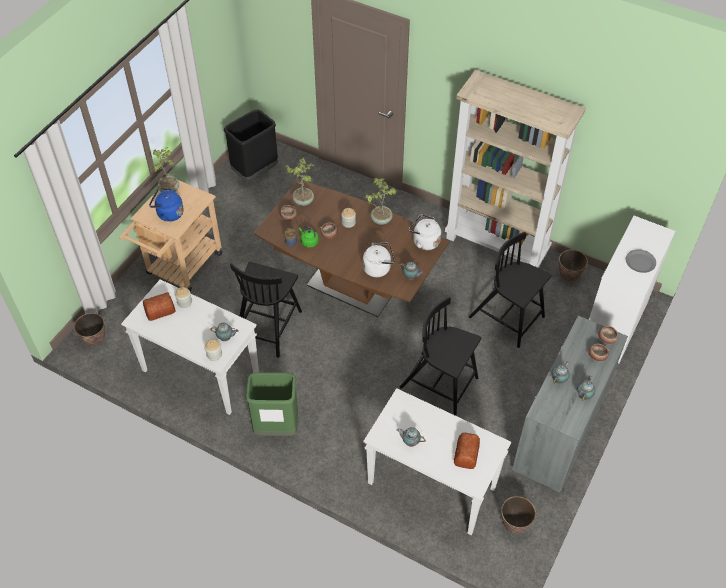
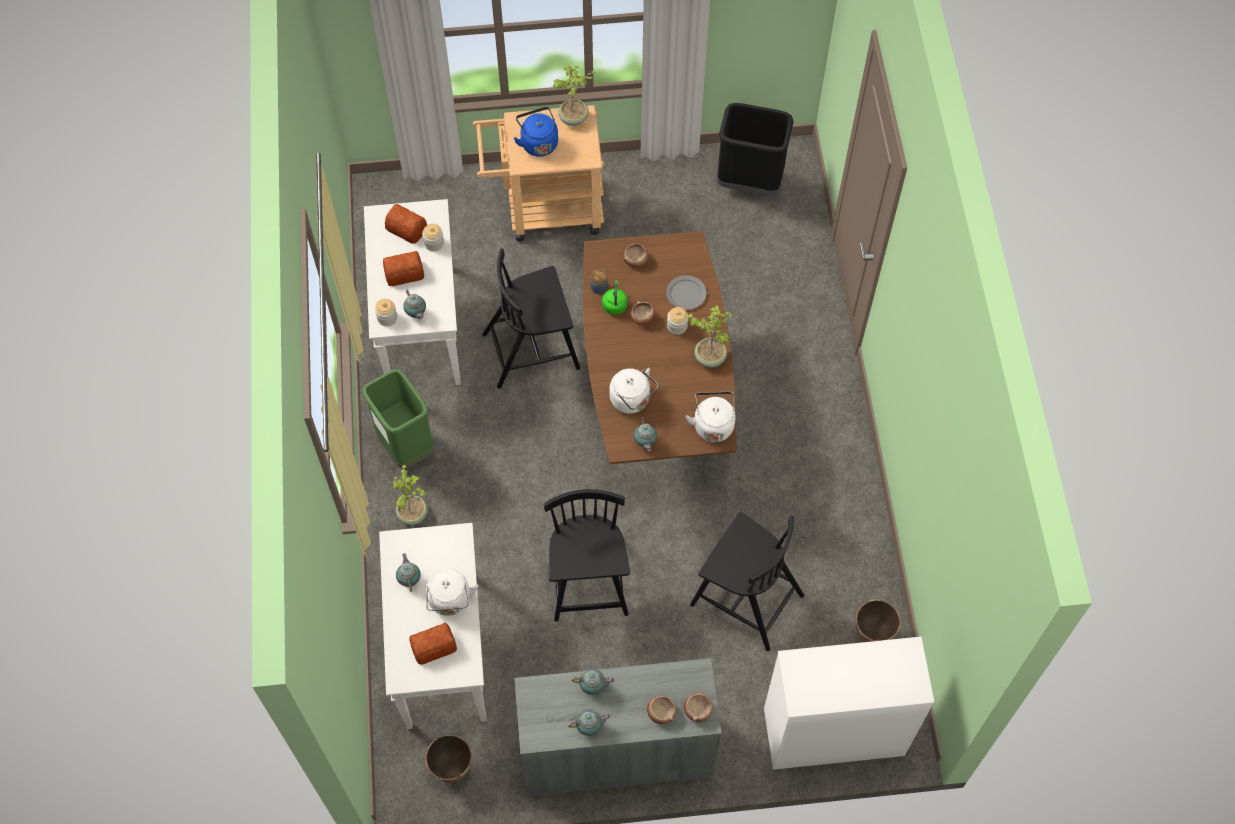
camera: 55 degrees right, 10 degrees up
planter [74,313,105,347] -> none
potted plant [285,158,314,206] -> potted plant moved to [393,465,427,525]
beige bookcase [445,70,586,268] -> none
black chair [469,232,552,348] -> black chair turned 120 degrees clockwise [690,512,804,651]
grey plate [626,249,656,273] -> grey plate moved to [666,275,707,310]
none -> bread [383,251,424,286]
none -> white kettle [426,569,478,616]

